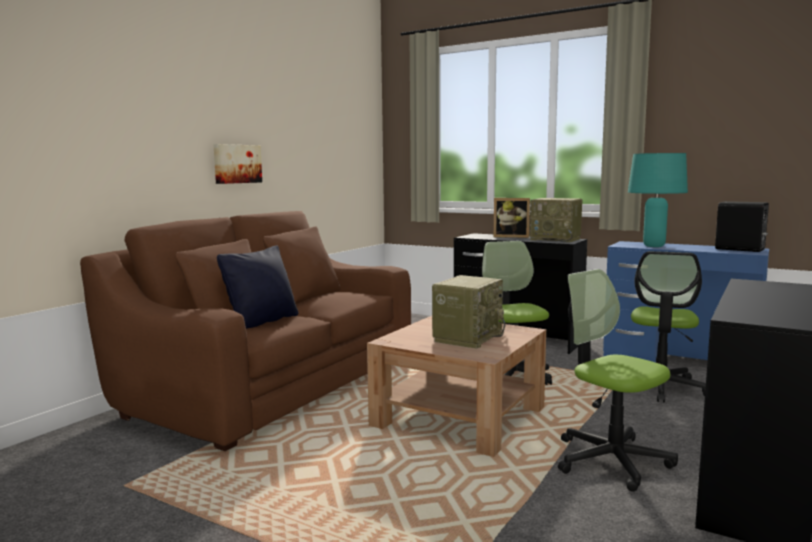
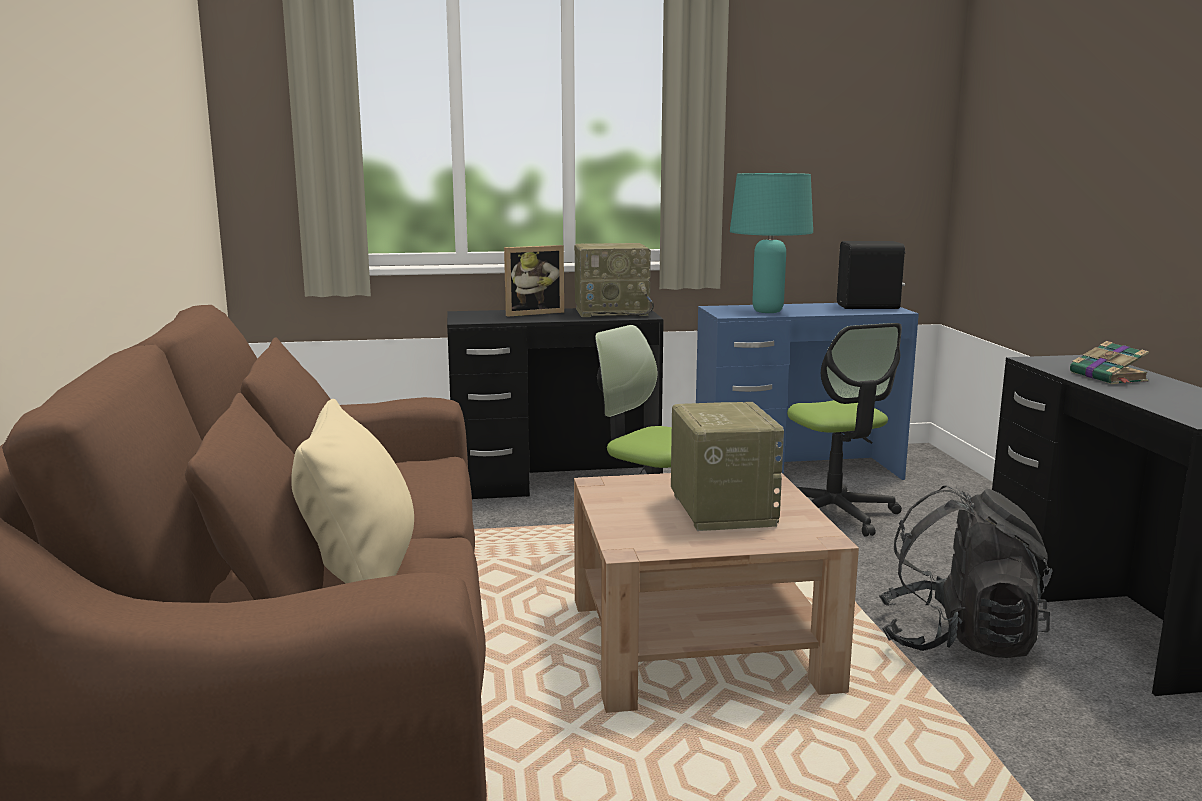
camera: 40 degrees left, 5 degrees up
picture [213,144,262,184] -> none
black pillow [217,245,299,329] -> beige pillow [291,399,414,583]
office chair [558,269,678,492] -> black backpack [879,486,1053,658]
none -> book [1070,341,1149,384]

